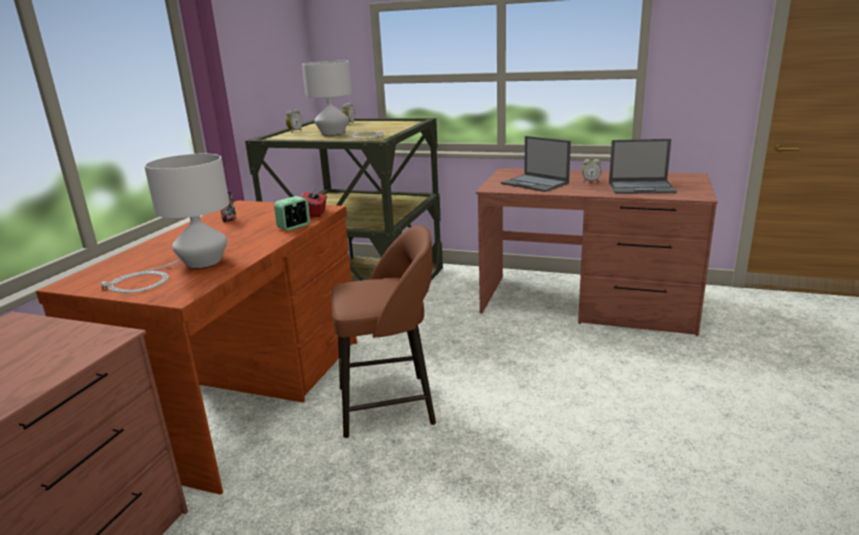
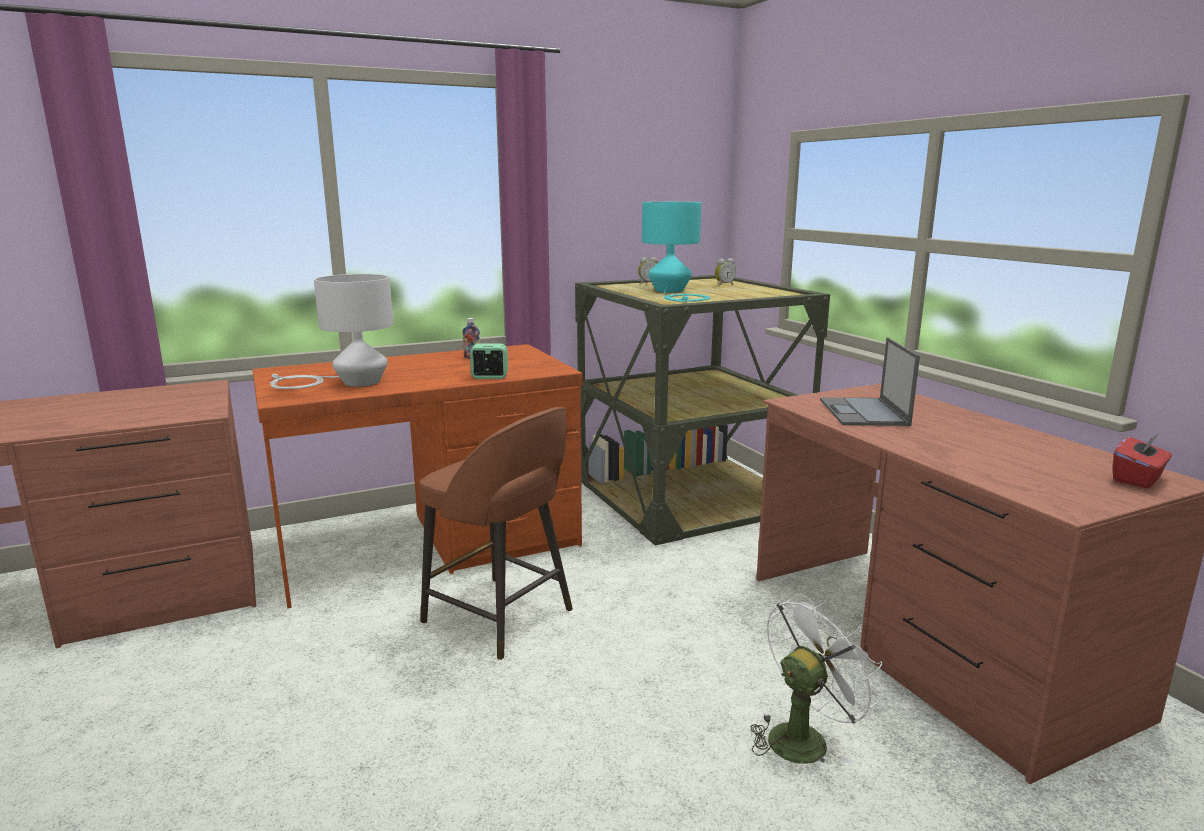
camera: 45 degrees right, 5 degrees down
red tissue box [301,187,327,217] -> red tissue box moved to [1113,433,1172,488]
grey table lamp [302,61,384,139] -> turquoise table lamp [642,202,710,302]
alarm clock [582,159,601,183] -> none
laptop [609,139,677,194] -> none
none -> white fan [751,593,883,765]

